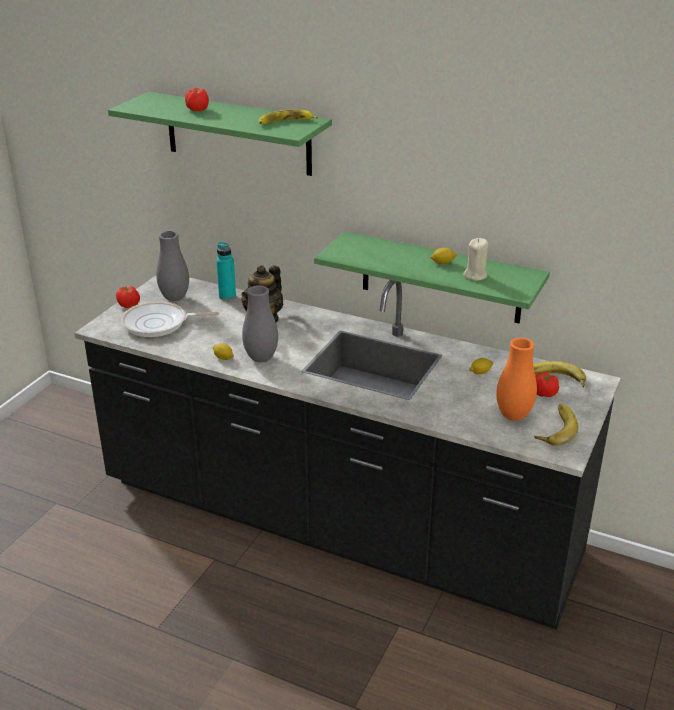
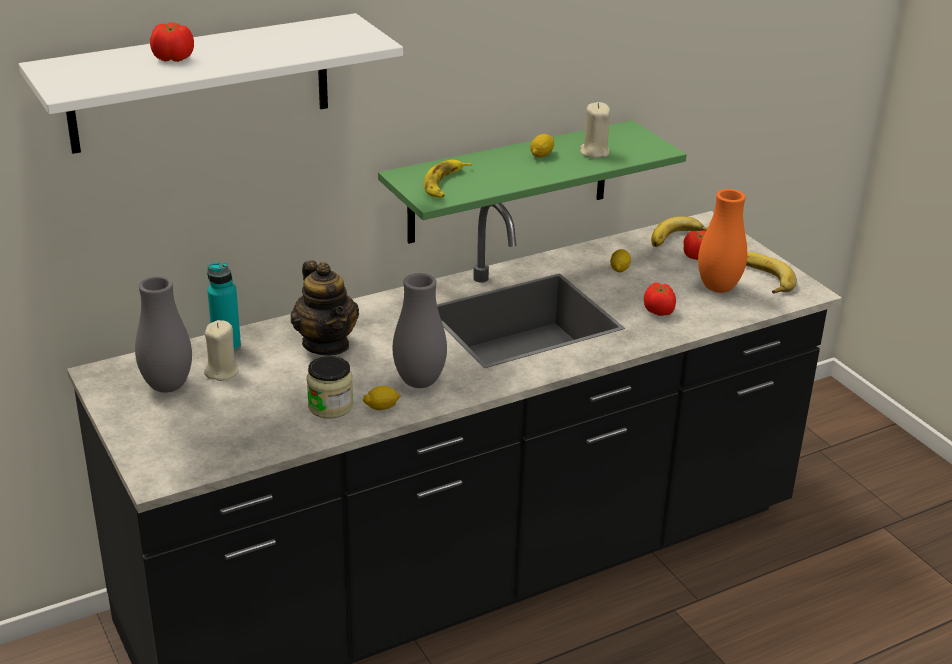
camera: 55 degrees left, 0 degrees up
green shelf [108,92,332,176] -> white shelf [19,13,403,154]
tomato [116,286,140,308] -> tomato moved to [644,283,676,316]
frying pan [121,302,220,337] -> none
banana [259,109,318,124] -> banana moved to [423,160,471,198]
none -> beige candle [204,320,239,381]
none -> jar [307,356,353,419]

